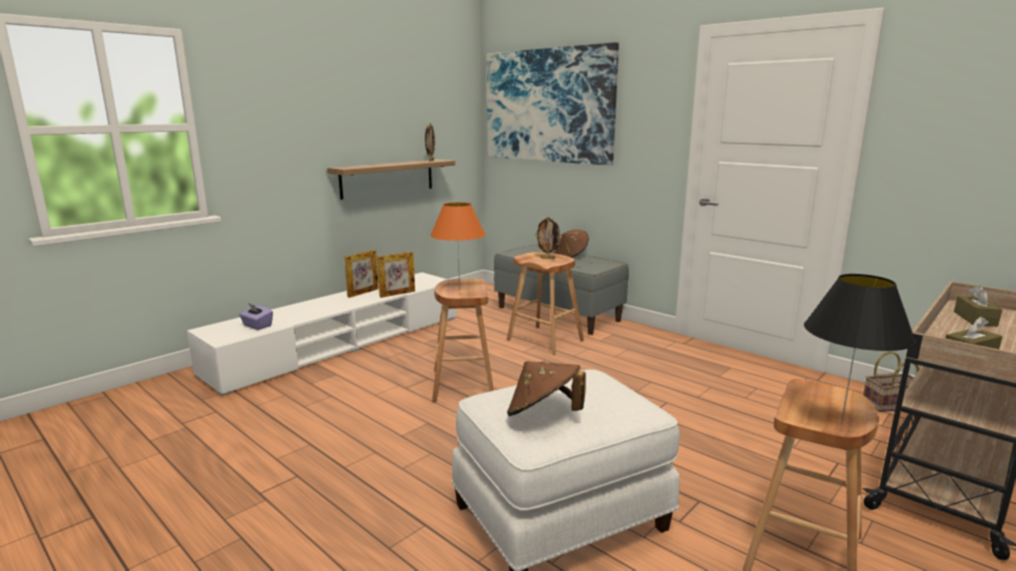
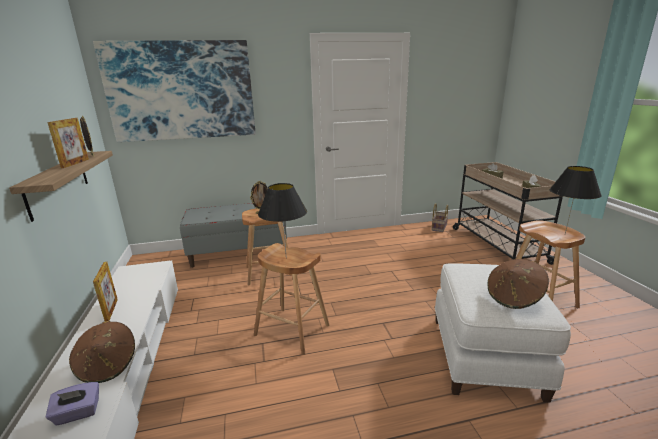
camera: 55 degrees left, 5 degrees up
picture frame [377,252,415,298] -> picture frame moved to [47,118,89,168]
orange table lamp [430,202,486,290] -> black table lamp [258,183,307,258]
brown hat [553,230,589,258] -> brown hat moved to [69,321,135,383]

